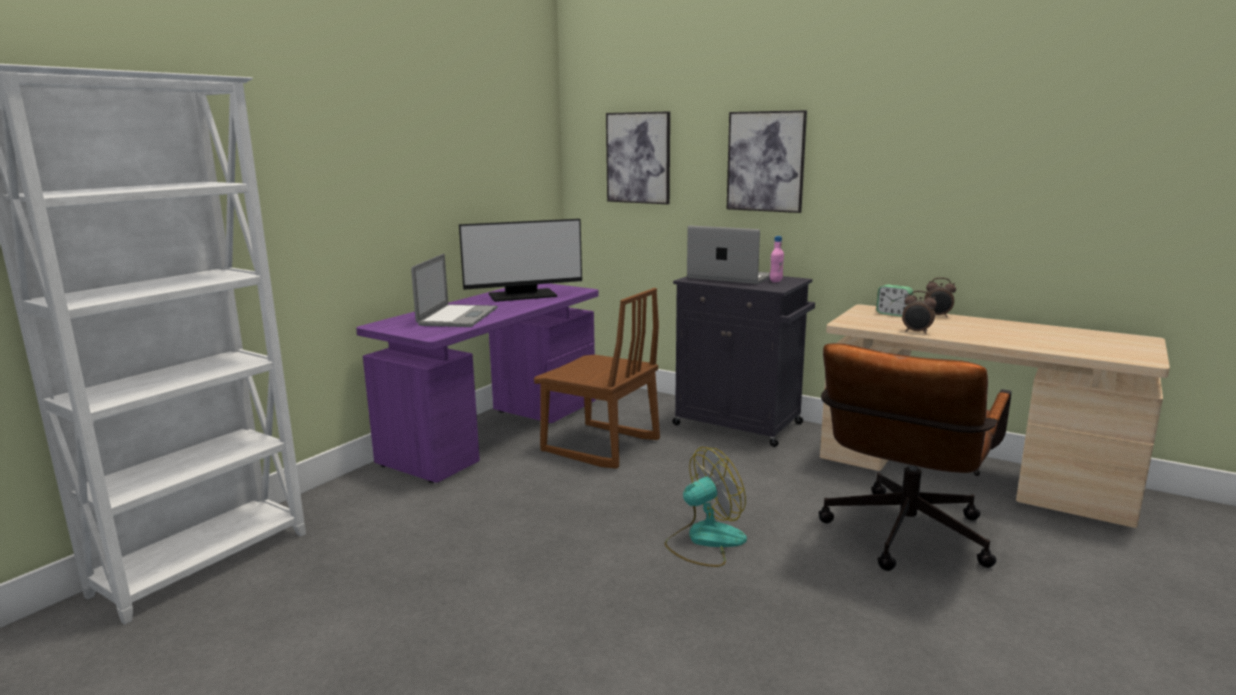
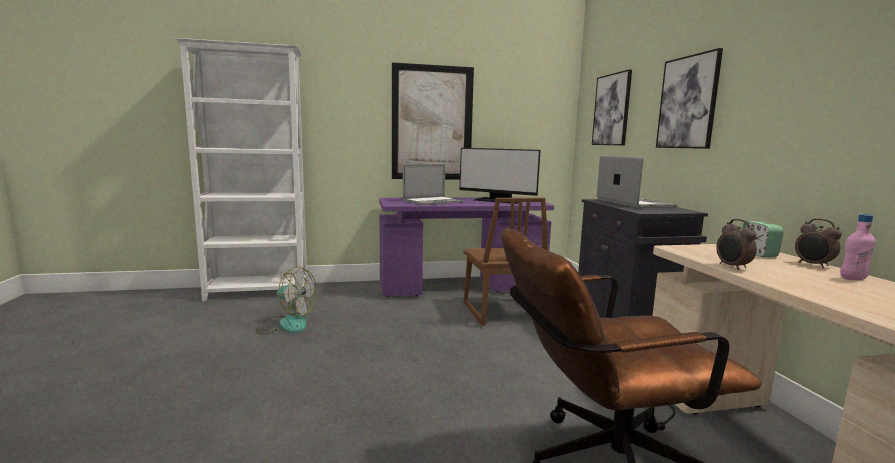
camera: 45 degrees right, 5 degrees down
fan [665,447,747,567] -> fan moved to [256,266,317,335]
pink bottle [770,236,784,282] -> pink bottle moved to [840,214,876,280]
none -> picture [392,62,474,179]

